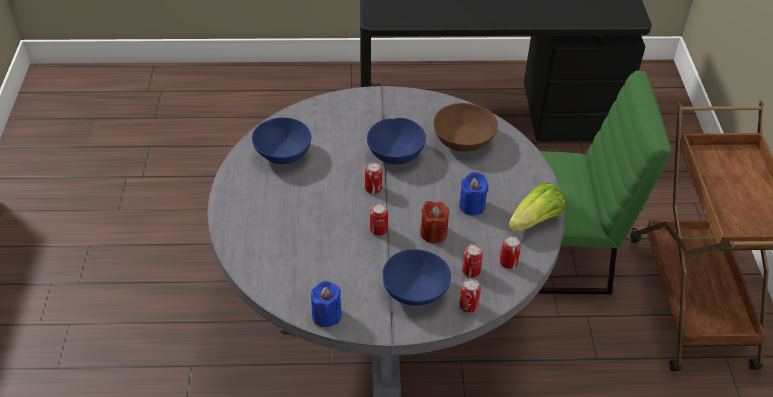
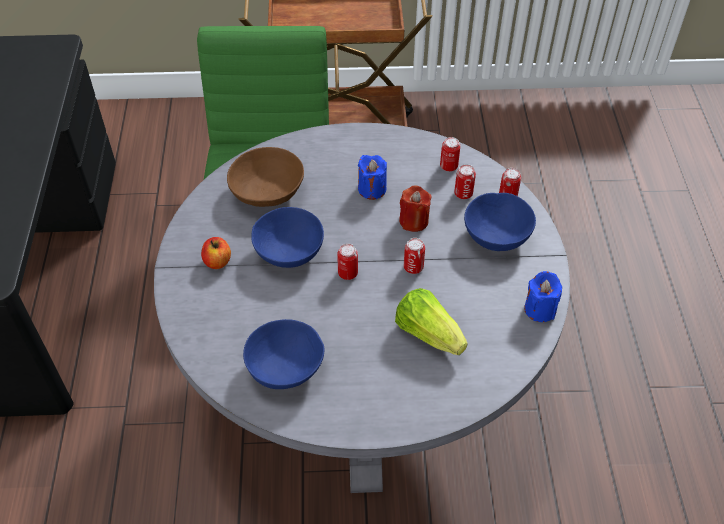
camera: 90 degrees left, 5 degrees up
lettuce [509,183,565,233] -> lettuce moved to [395,288,468,355]
none -> apple [201,237,231,269]

